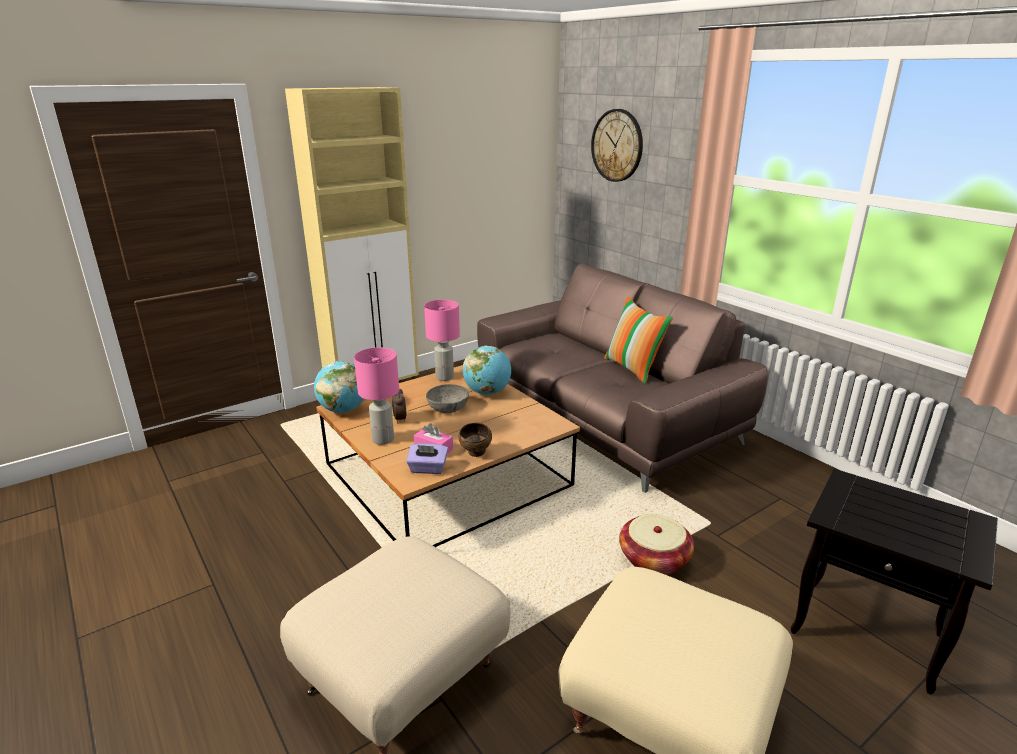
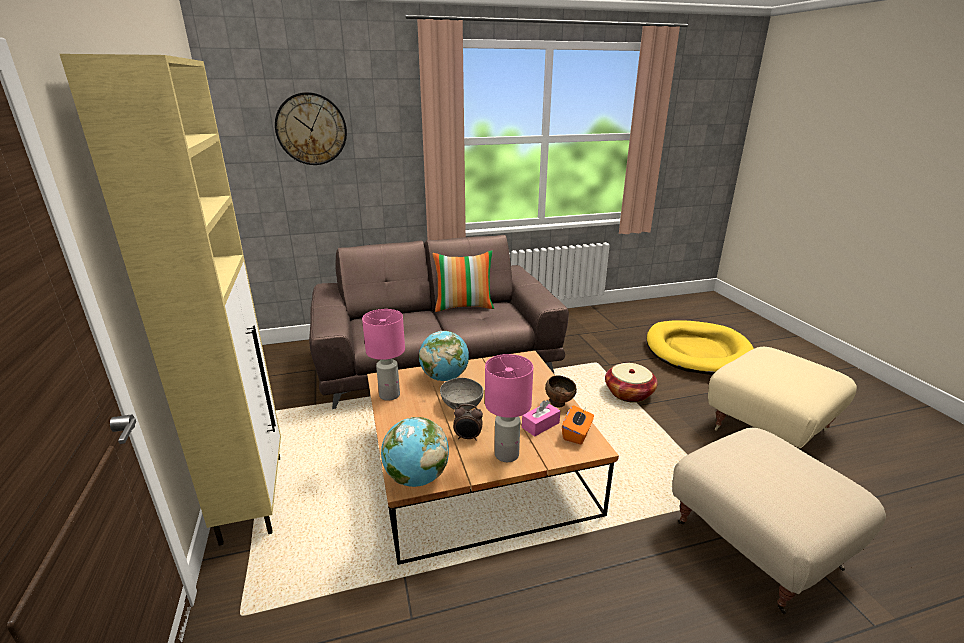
camera: 70 degrees left, 0 degrees up
purple tissue box [406,443,448,474] -> orange tissue box [562,405,594,444]
black side table [791,469,998,695] -> yellow dog bed [646,320,754,375]

